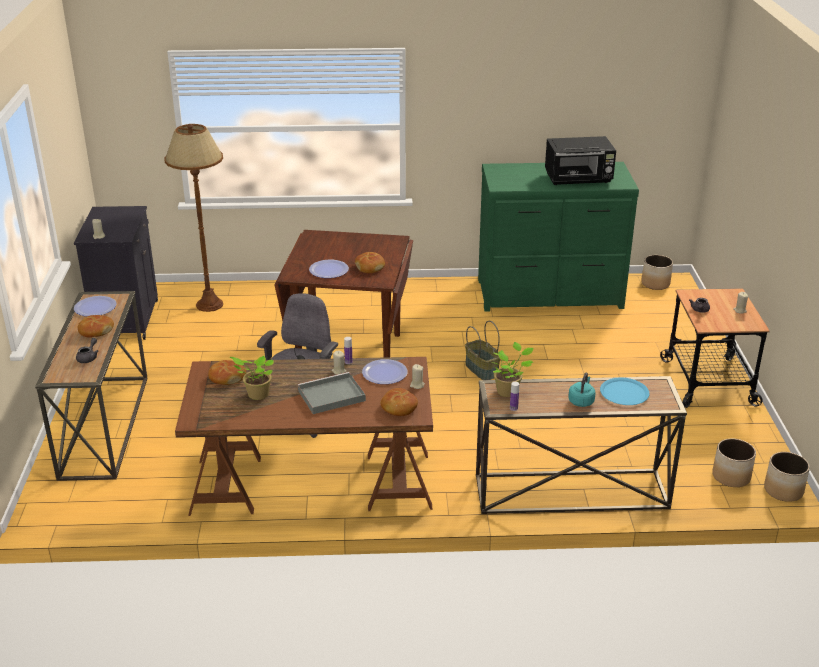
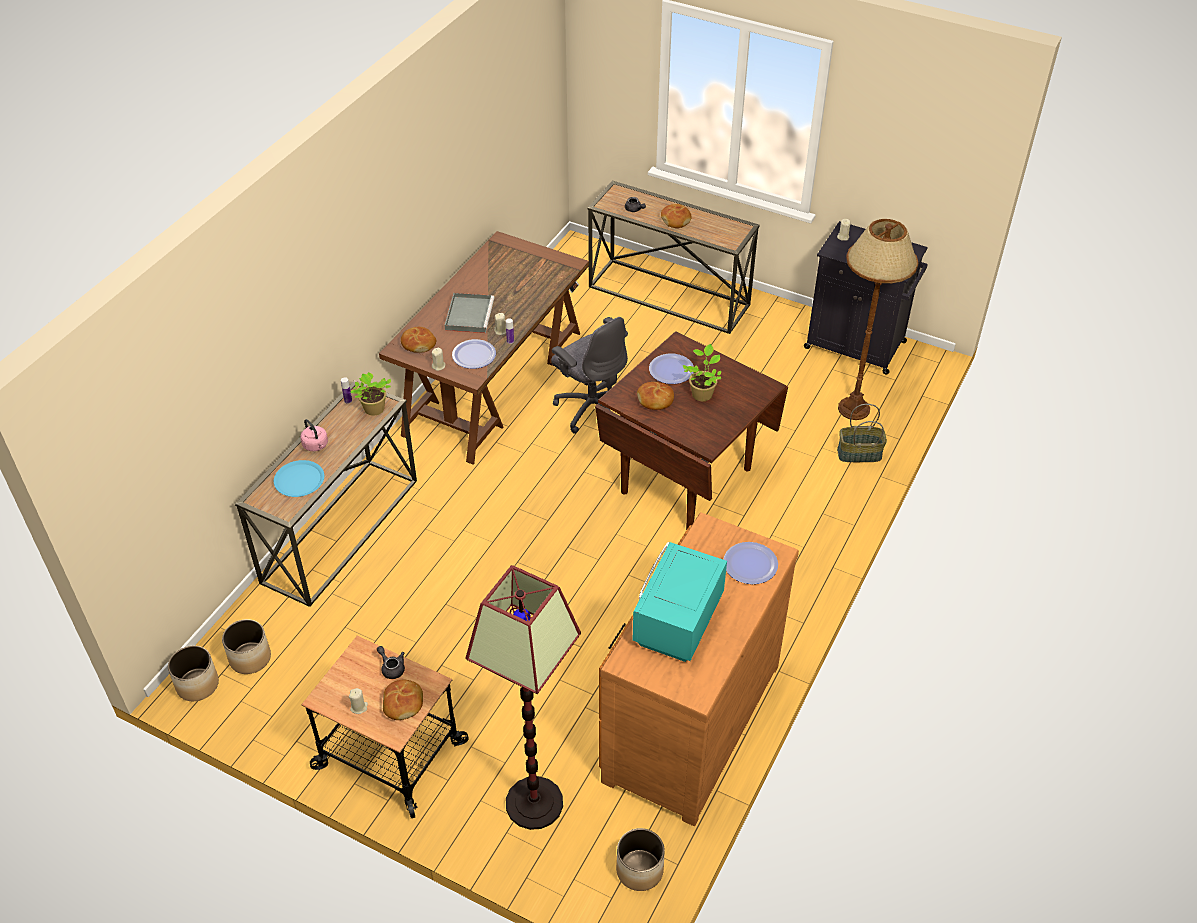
camera: 120 degrees right, 15 degrees up
plate [74,296,117,316] -> plate moved to [724,542,778,584]
bread [208,360,246,385] -> bread moved to [383,680,423,720]
potted plant [230,356,274,400] -> potted plant moved to [683,344,721,401]
basket [465,321,500,380] -> basket moved to [837,404,887,462]
green dresser [478,162,639,312] -> brown dresser [599,512,799,826]
black microwave [545,136,616,185] -> turquoise microwave [633,542,727,662]
turquoise kettle [568,372,596,407] -> pink kettle [300,419,328,451]
none -> floor lamp [465,565,581,830]

